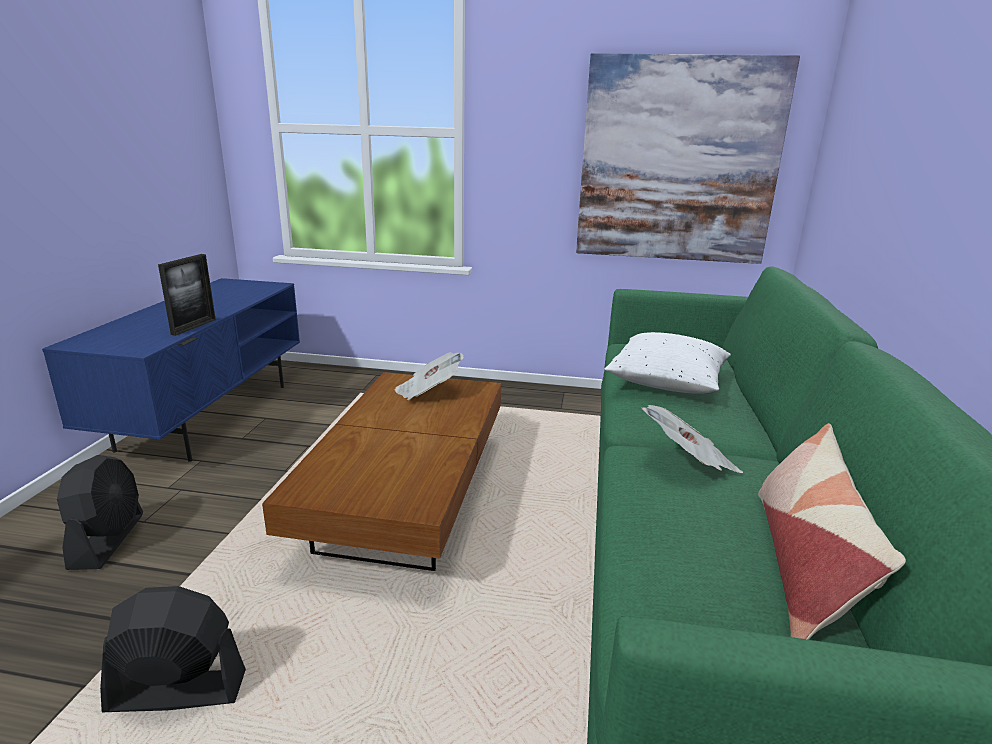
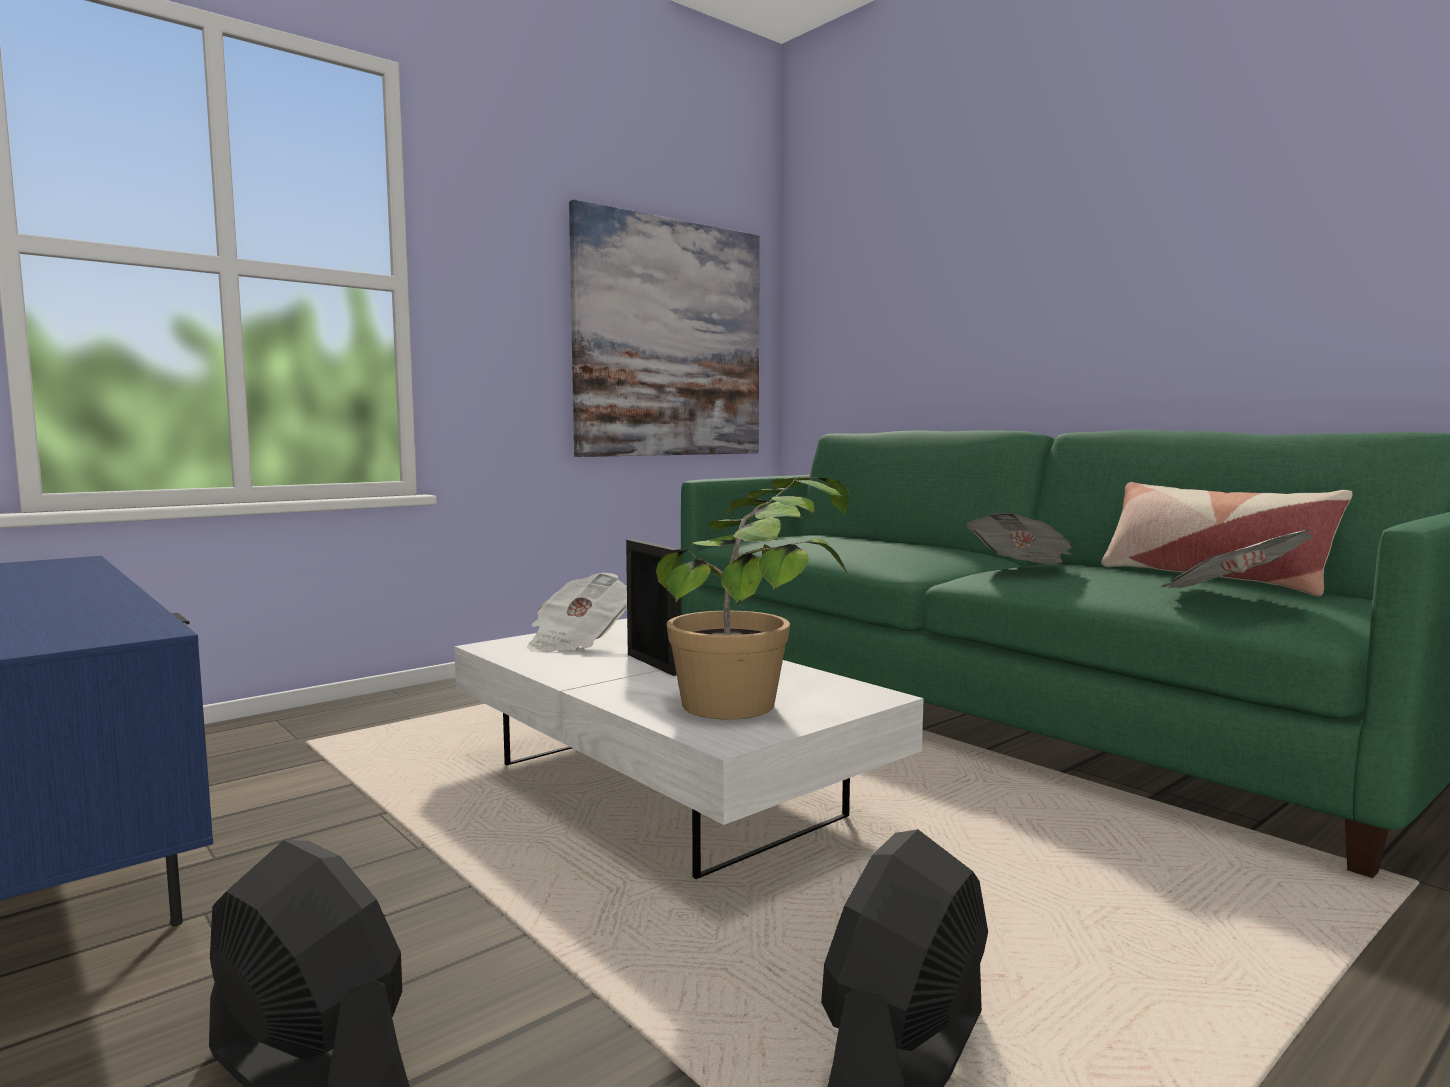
camera: 50 degrees left, 15 degrees down
picture frame [158,254,216,336] -> picture frame moved to [626,539,682,676]
brown coffee table [262,372,501,571] -> white coffee table [454,618,924,879]
white pillow [605,332,731,394] -> none
none -> potted plant [656,477,850,720]
none -> newspaper [1161,529,1313,588]

